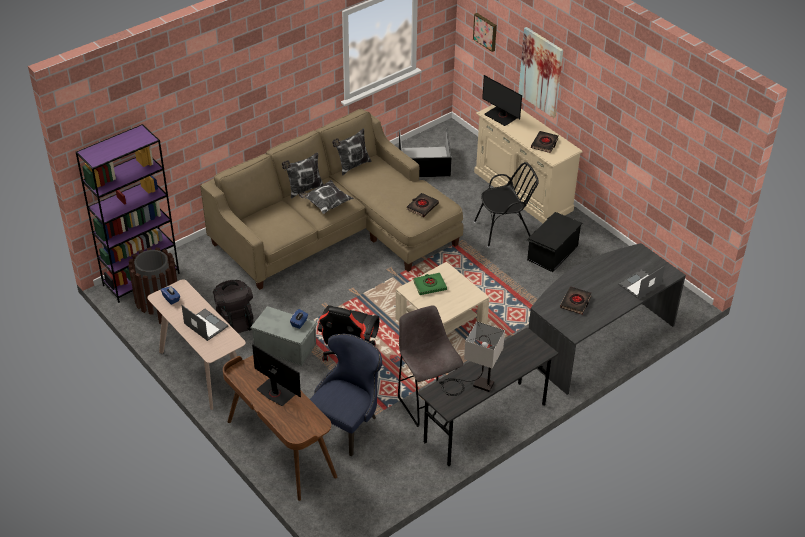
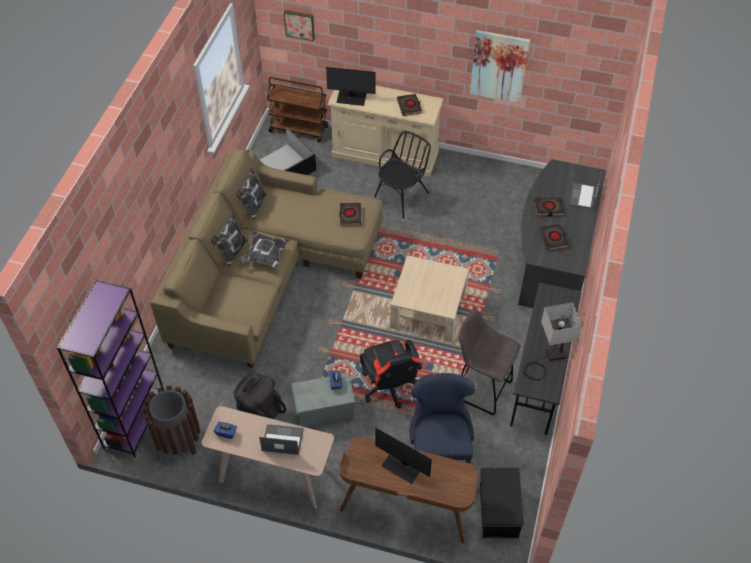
camera: 35 degrees left, 10 degrees up
monitor [252,344,301,406] -> monitor turned 150 degrees counterclockwise [376,428,432,484]
green book [413,273,447,295] -> none
picture [518,27,563,118] -> picture moved to [470,30,530,103]
black storage box [527,212,582,272] -> black storage box moved to [480,468,524,538]
none -> brown cart [267,77,329,142]
none -> black book [534,197,564,217]

